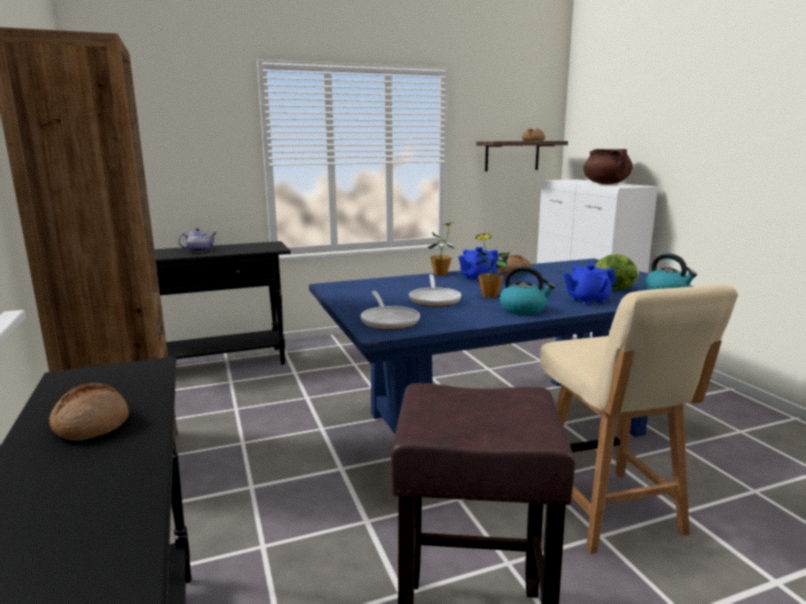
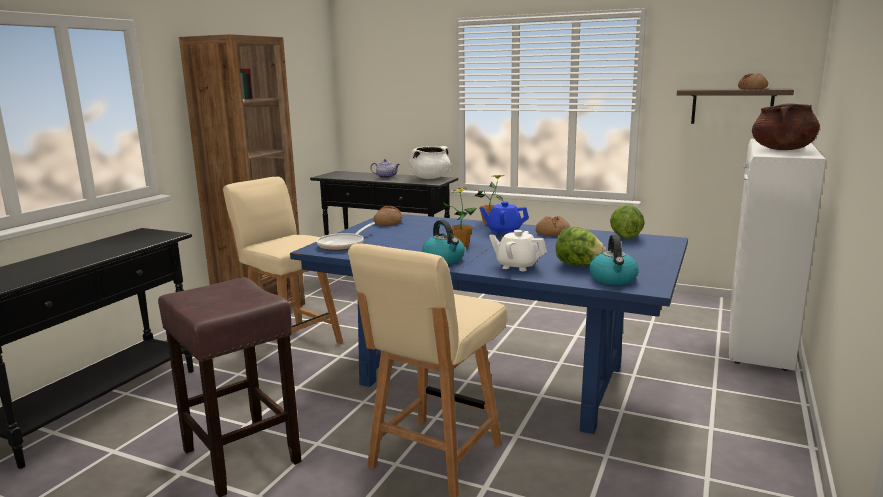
camera: 45 degrees right, 0 degrees up
bread [49,383,129,441] -> bread moved to [374,206,402,225]
frying pan [409,274,461,307] -> none
blue teapot [564,264,616,305] -> white teapot [489,230,547,271]
none -> beige chair [223,177,343,344]
none -> white cooking pot [409,146,451,179]
none -> lettuce [610,204,645,239]

